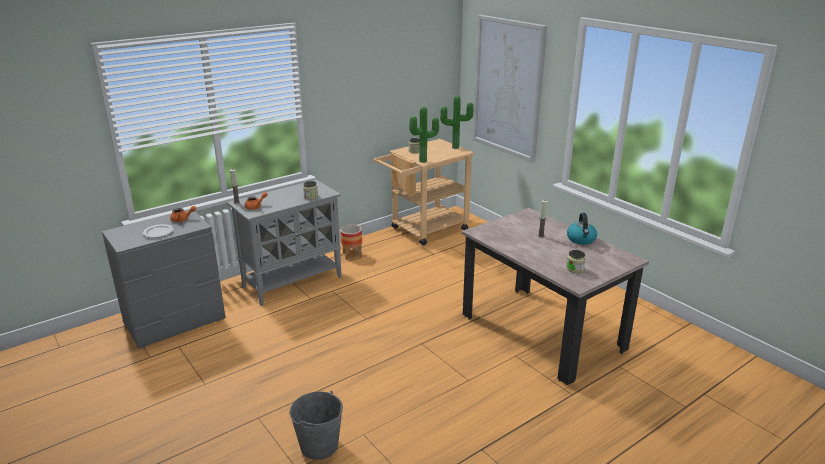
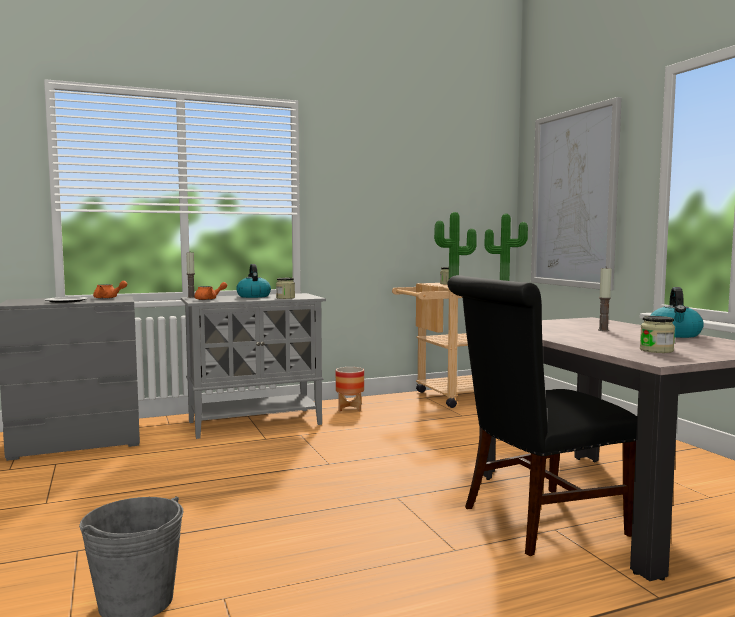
camera: 15 degrees right, 20 degrees down
none -> kettle [236,264,271,298]
none -> black chair [447,275,637,556]

